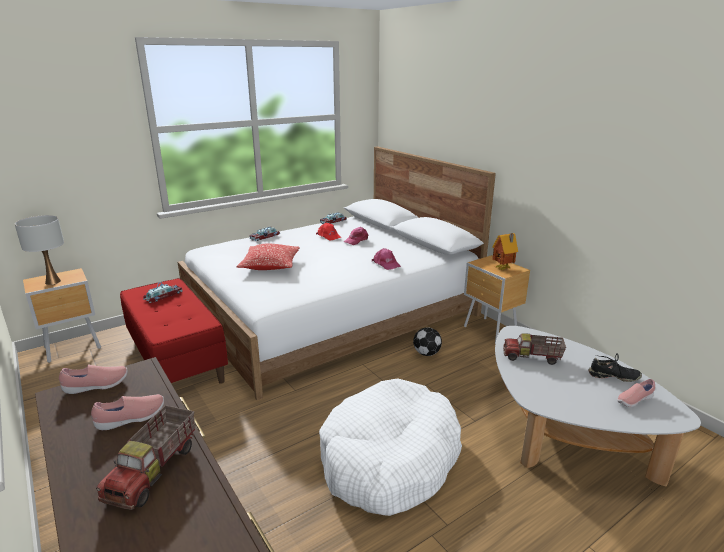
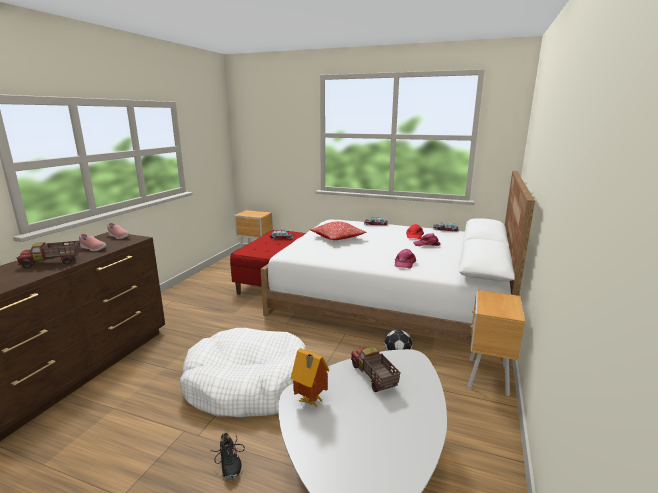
camera: 55 degrees right, 5 degrees down
white table lamp [15,215,64,285] -> none
toy house [492,233,518,270] -> toy house moved to [291,348,329,408]
black shoe [589,353,642,382] -> black shoe moved to [213,432,245,480]
pink shoe [617,379,655,407] -> none

